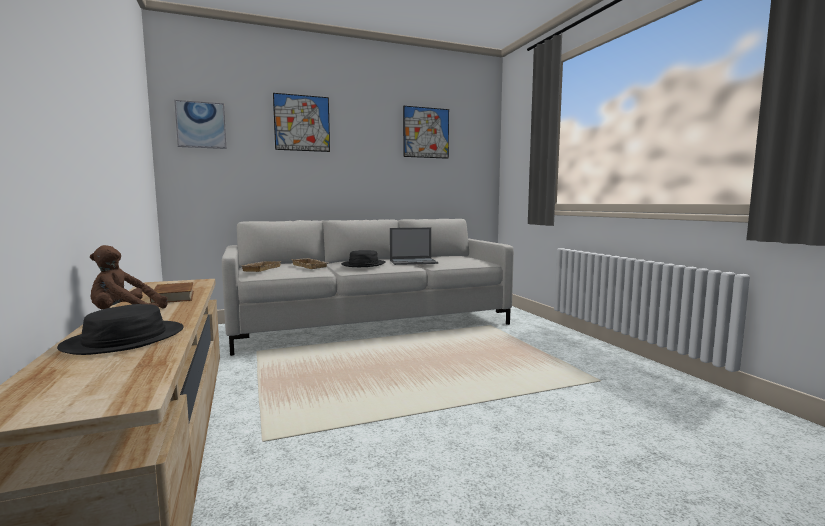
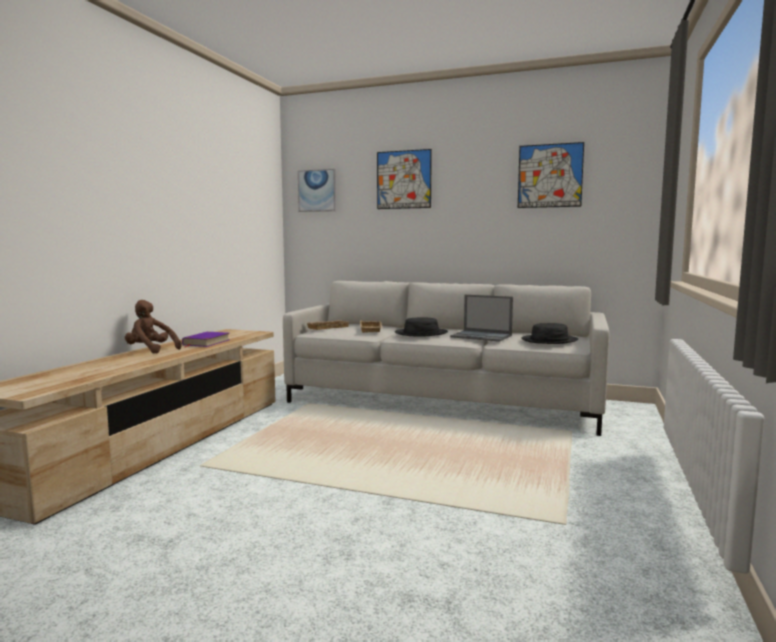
camera: 40 degrees right, 0 degrees up
black hat [57,304,184,355] -> black hat moved to [521,323,578,344]
brown book [150,282,194,303] -> purple book [182,332,229,347]

